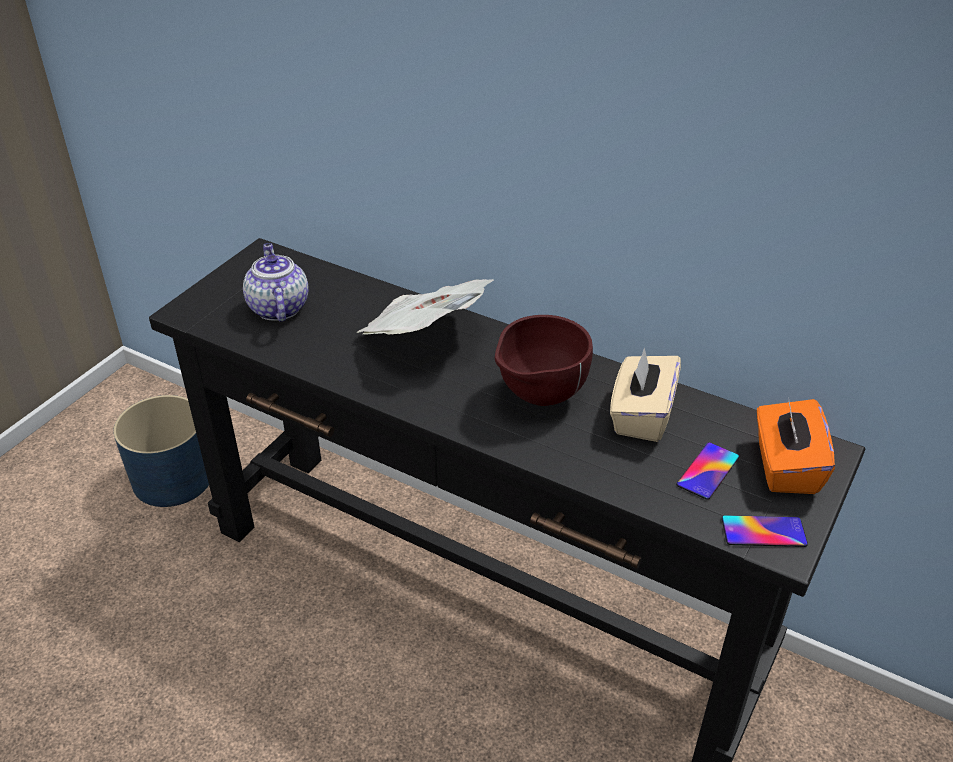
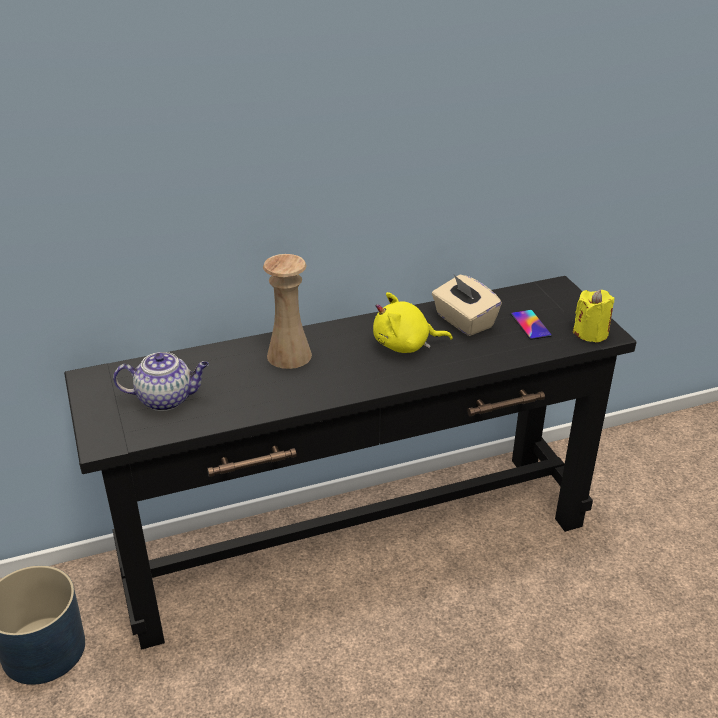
camera: 50 degrees left, 5 degrees down
teapot [243,243,308,322] -> teapot turned 150 degrees clockwise [113,352,209,411]
newspaper [356,279,494,335] -> beige vase [263,254,312,369]
brown bowl [495,315,593,406] -> yellow plush toy [373,292,453,353]
phone [722,515,808,547] -> yellow candle [573,289,614,343]
orange tissue box [757,397,835,494] -> none

